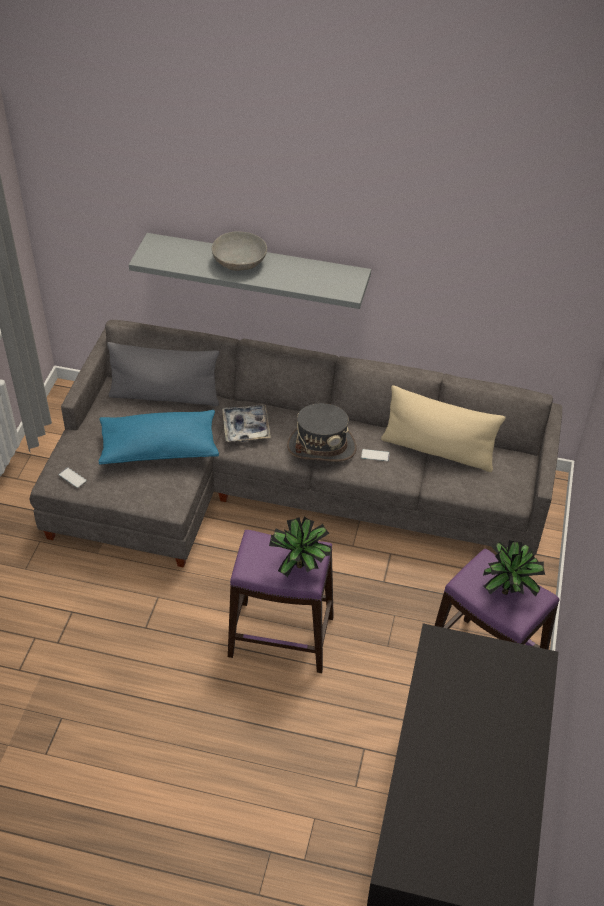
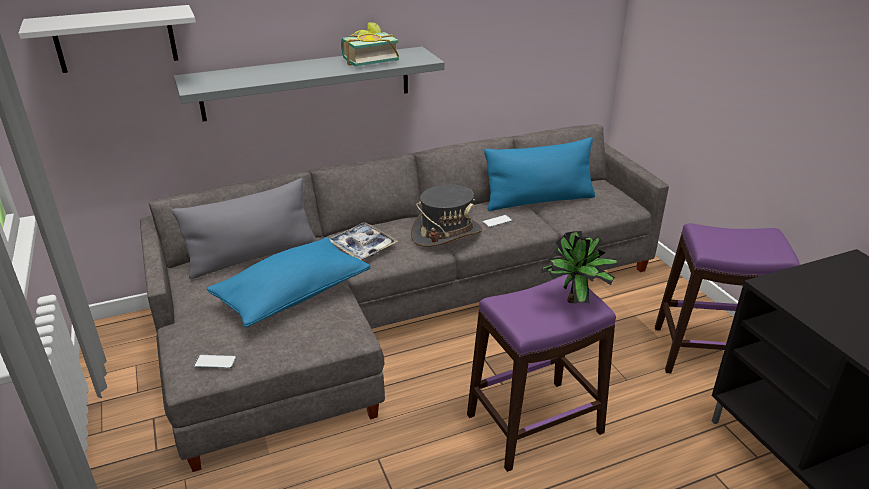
camera: 35 degrees left, 15 degrees down
grey bowl [212,231,267,271] -> none
beige pillow [381,385,505,472] -> blue pillow [484,137,595,211]
potted plant [483,540,545,596] -> none
none -> white shelf [18,5,196,73]
none -> book [341,22,399,66]

